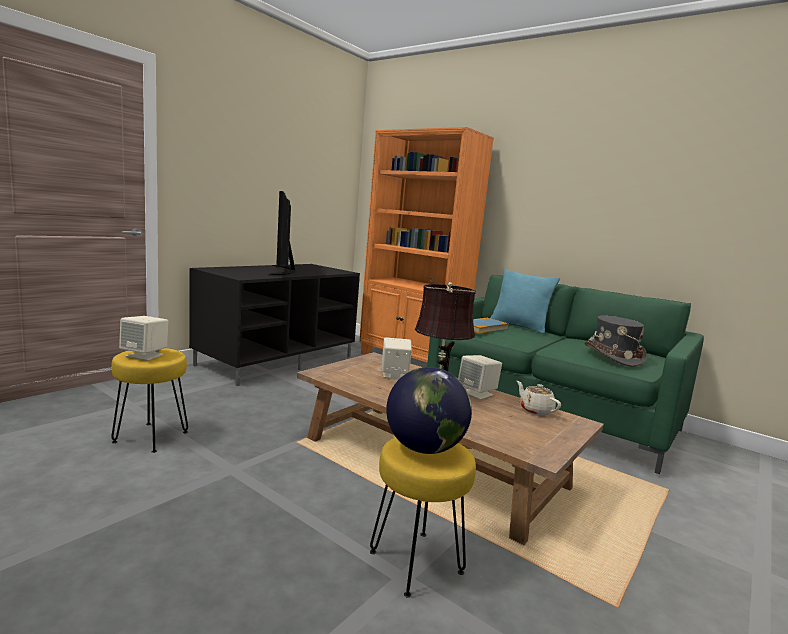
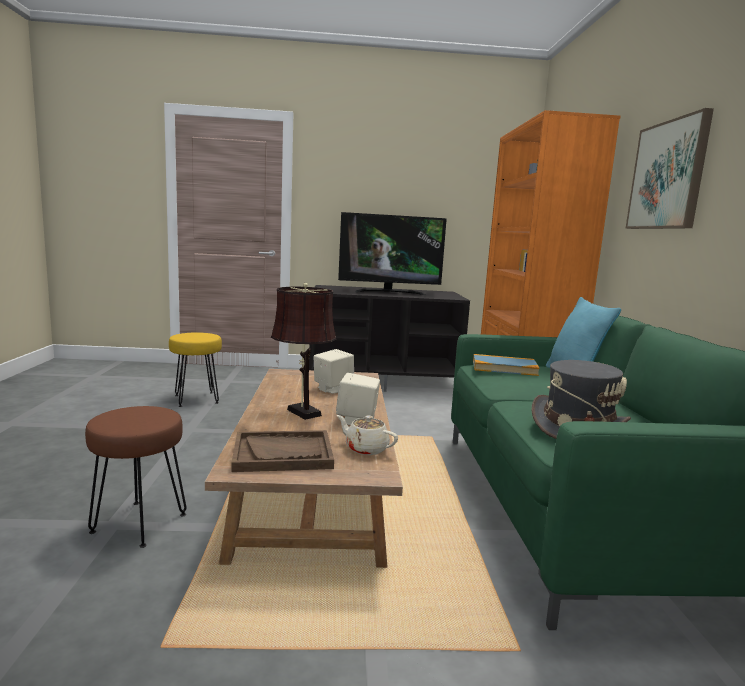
camera: 50 degrees right, 0 degrees up
beige speaker [119,316,168,361] -> none
television [269,191,296,275] -> television turned 135 degrees counterclockwise [338,212,447,295]
yellow stool [370,437,476,598] -> brown stool [85,406,187,548]
globe [386,367,472,454] -> none
beige teapot [517,381,561,415] -> beige teapot turned 75 degrees counterclockwise [337,415,398,455]
none -> brown tray [232,430,334,472]
none -> picture [625,108,714,229]

